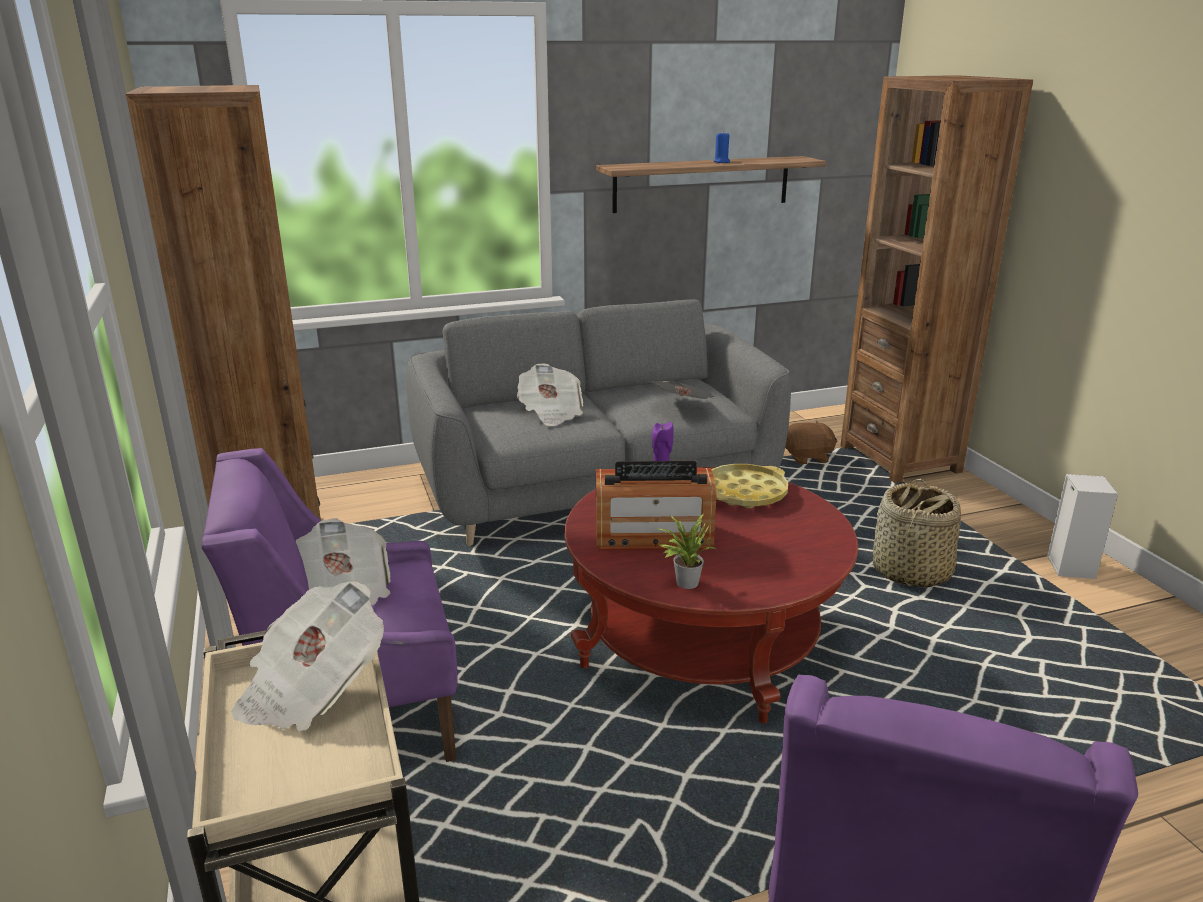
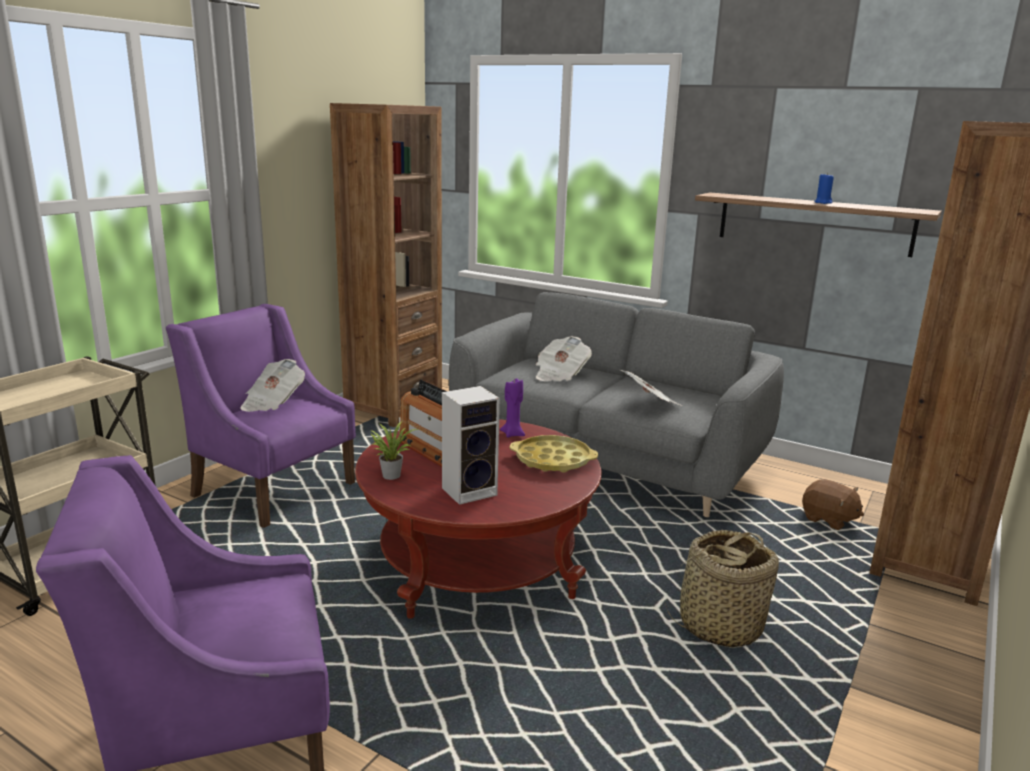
camera: 50 degrees right, 5 degrees down
newspaper [232,581,384,731] -> none
speaker [1047,474,1118,579] -> speaker moved to [442,386,500,505]

